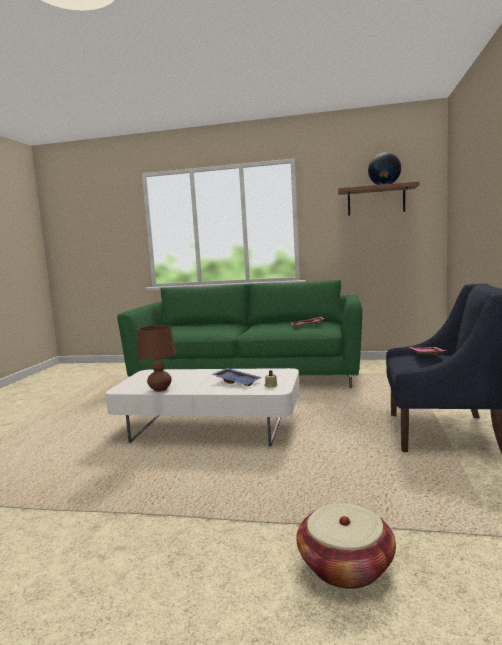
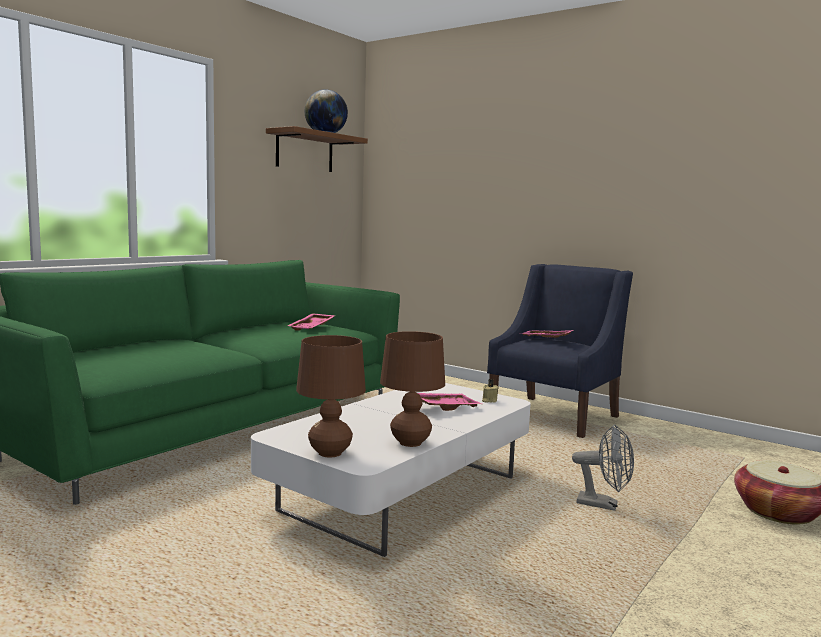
camera: 65 degrees left, 0 degrees up
blue tray [212,368,261,386] -> pink tray [418,393,482,411]
none -> brown table lamp [296,335,366,457]
none -> grey fan [572,424,634,511]

